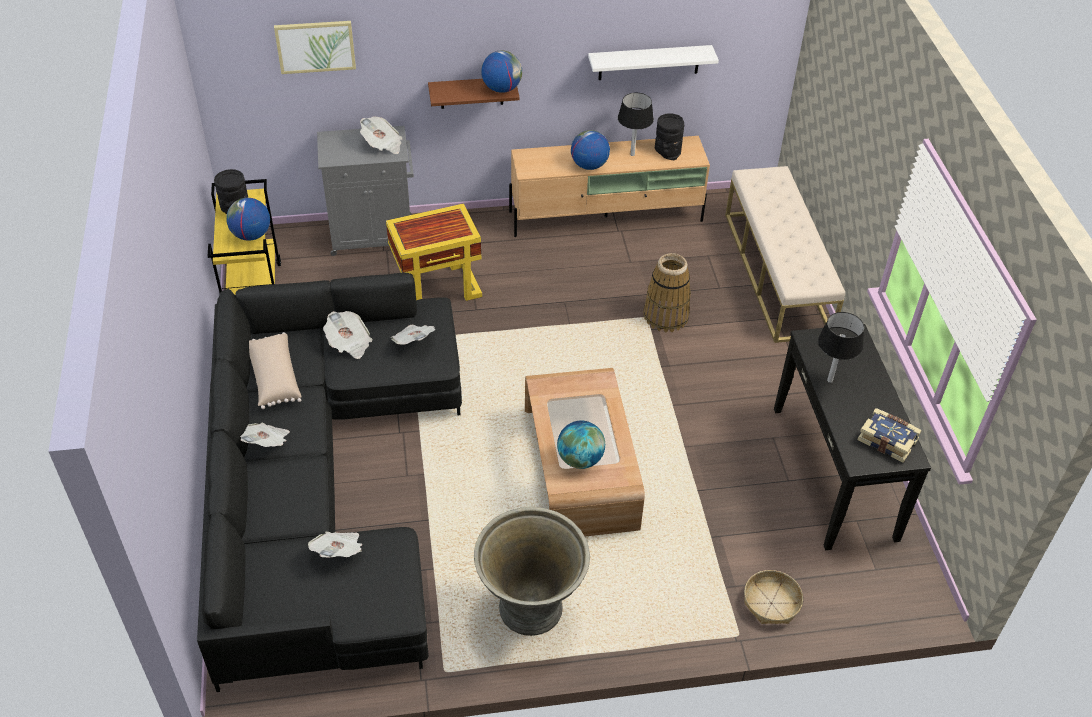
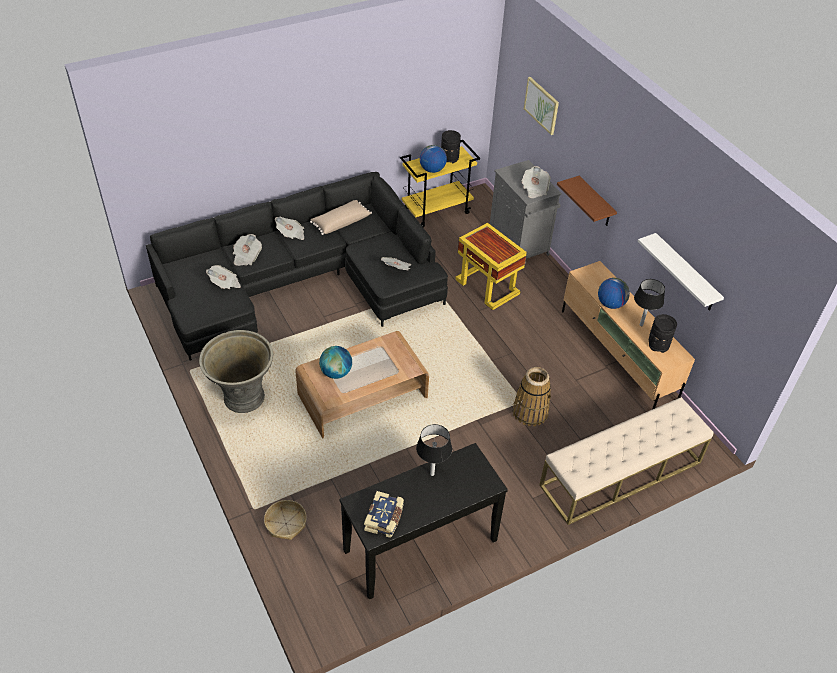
camera: 70 degrees right, 0 degrees up
newspaper [323,311,373,359] -> newspaper moved to [233,234,262,266]
globe [481,50,522,93] -> none

